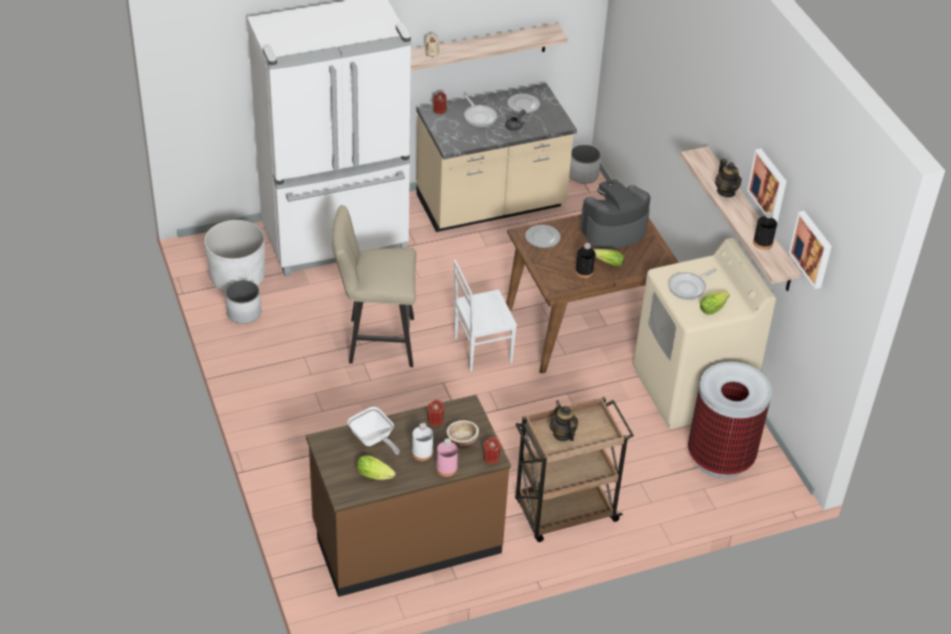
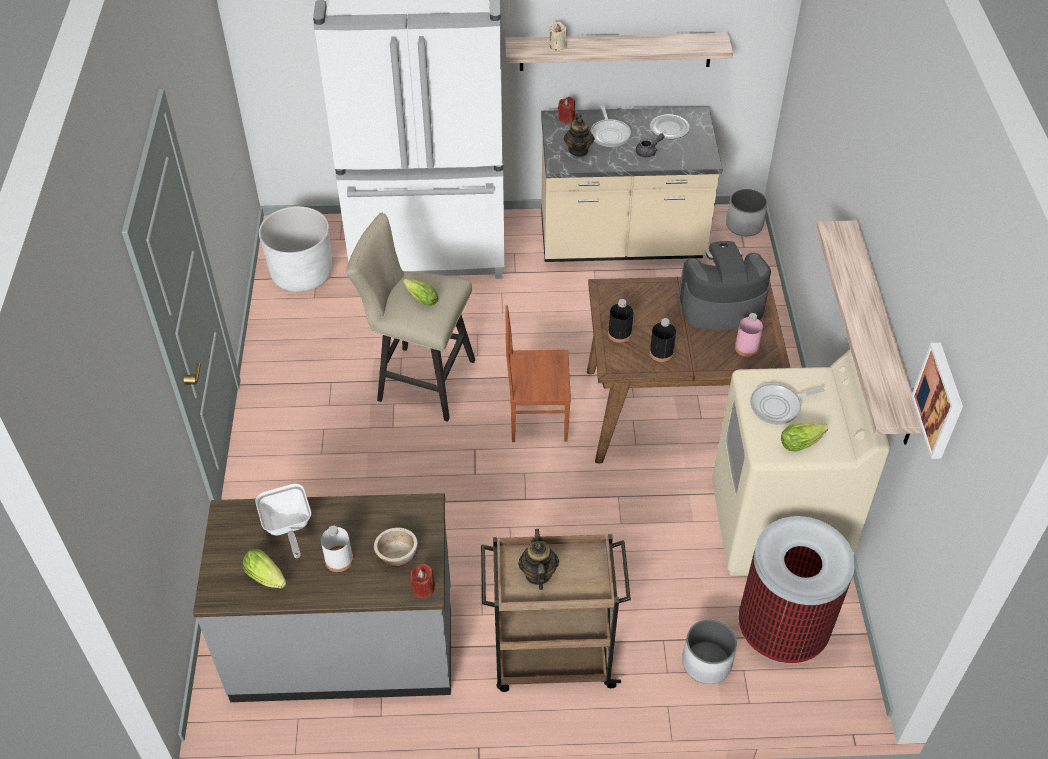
camera: 20 degrees right, 5 degrees up
white planter [225,280,261,324] -> white planter moved to [682,619,737,684]
brown counter [306,395,511,597] -> grey counter [193,493,451,702]
red candle [428,400,444,426] -> none
pink bottle [436,438,458,477] -> pink bottle moved to [735,313,763,357]
white chair [454,260,517,372] -> brown chair [505,305,571,442]
plate [525,225,561,248] -> none
lettuce [593,249,624,266] -> lettuce moved to [403,278,439,306]
teapot [715,159,742,197] -> teapot moved to [564,113,594,157]
picture [747,149,787,222] -> none
black bottle [753,212,777,250] -> black bottle moved to [608,299,633,343]

